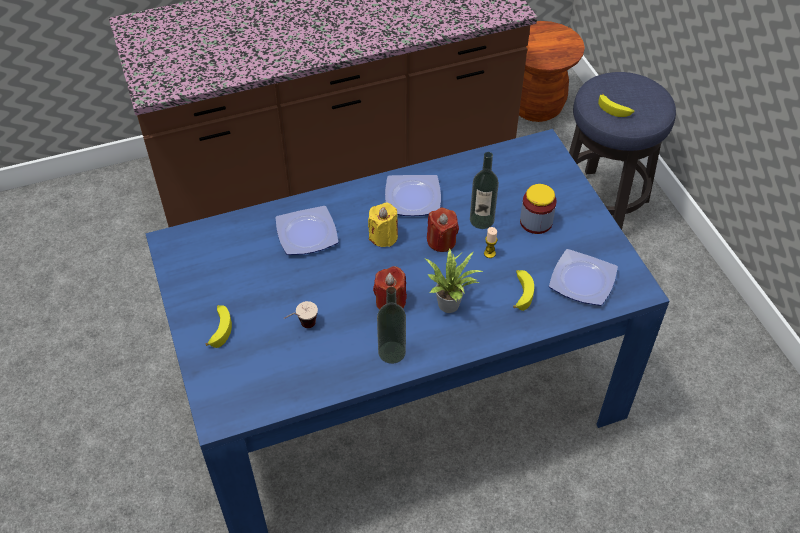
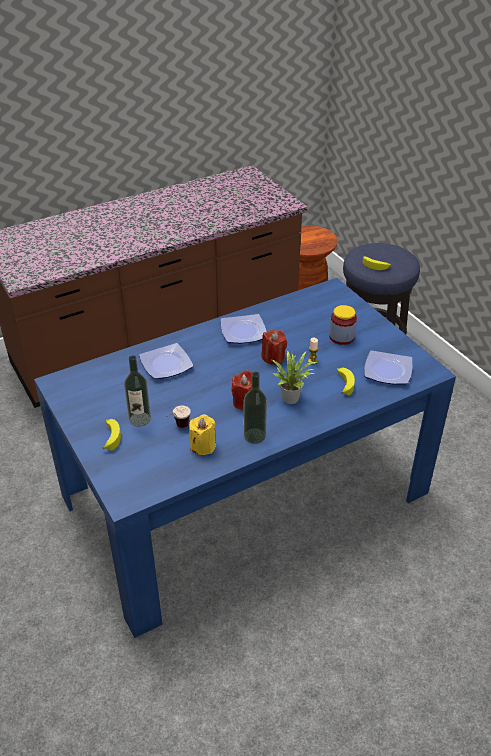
camera: 10 degrees left, 10 degrees down
yellow candle [368,202,398,247] -> yellow candle moved to [189,414,216,455]
bottle [470,152,499,229] -> bottle moved to [124,355,151,427]

